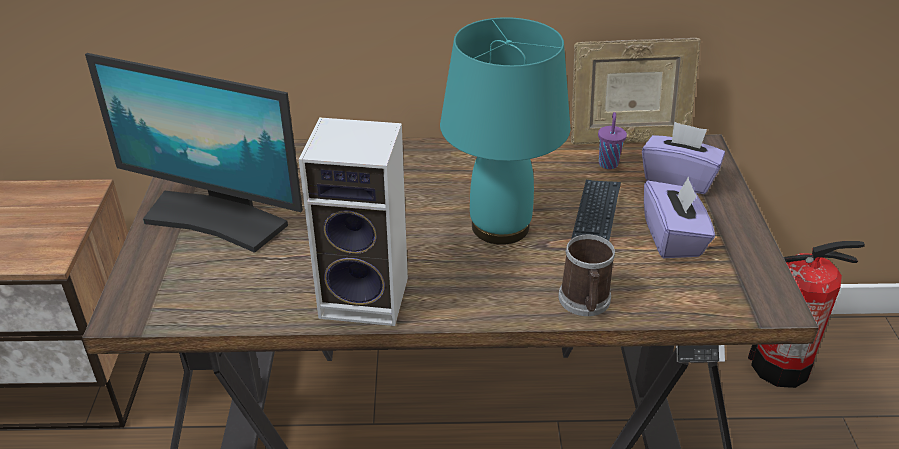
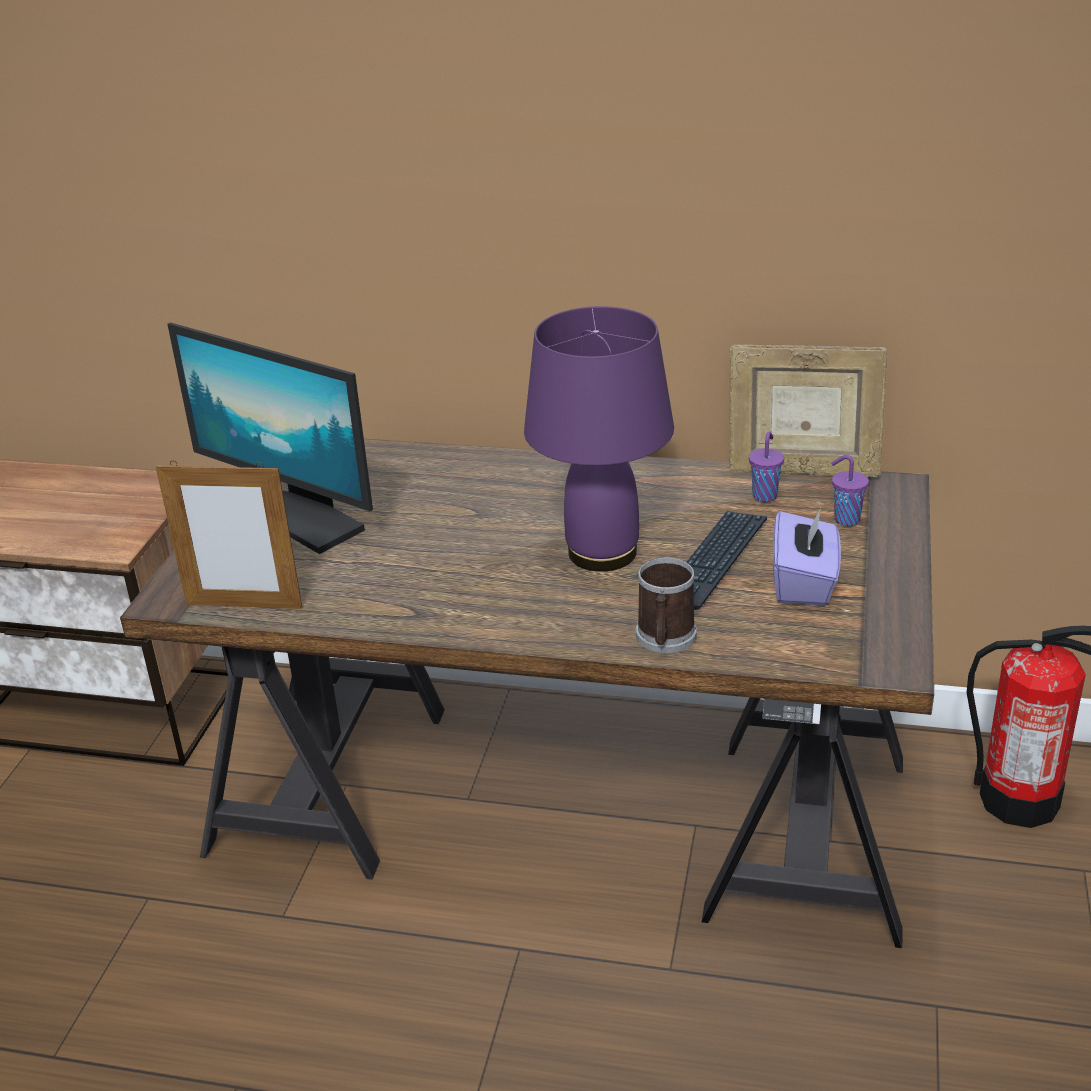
camera: 15 degrees right, 5 degrees down
speaker [299,117,408,326] -> none
turquoise table lamp [440,17,571,245] -> purple table lamp [524,306,674,571]
purple tissue box [642,121,725,194] -> purple cup [831,455,869,526]
none -> picture frame [156,461,302,609]

